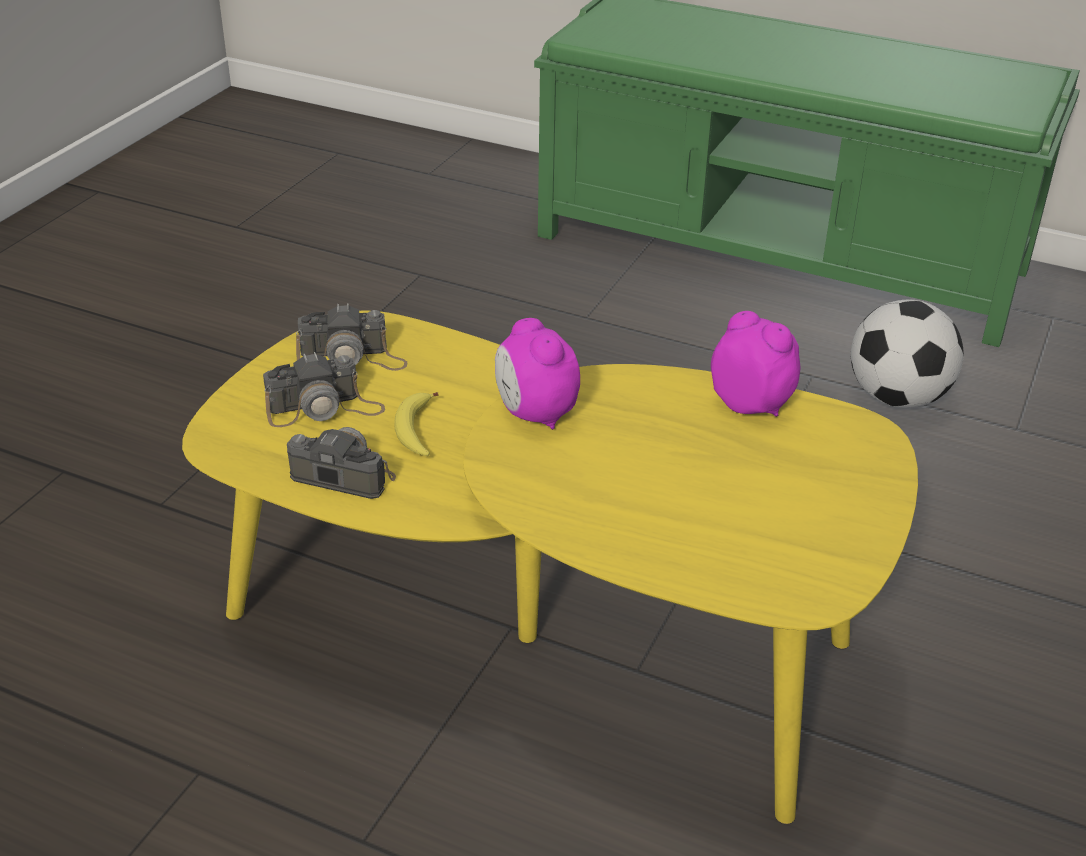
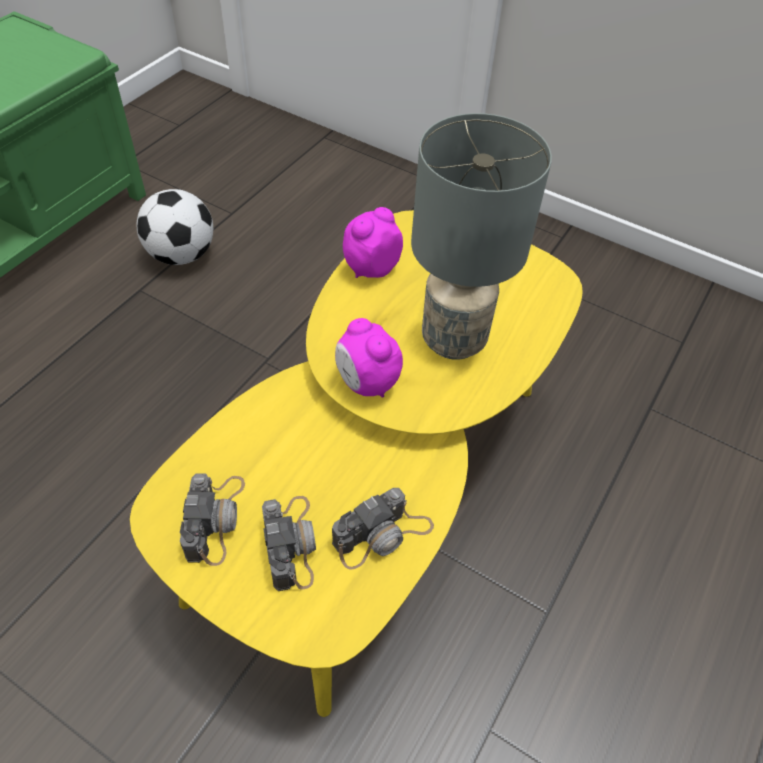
camera: 85 degrees left, 15 degrees up
camera [287,427,396,499] -> camera turned 150 degrees counterclockwise [332,488,434,570]
banana [394,392,439,456] -> none
alarm clock [495,318,580,430] -> alarm clock turned 75 degrees clockwise [335,318,403,398]
none -> grey table lamp [411,113,552,360]

